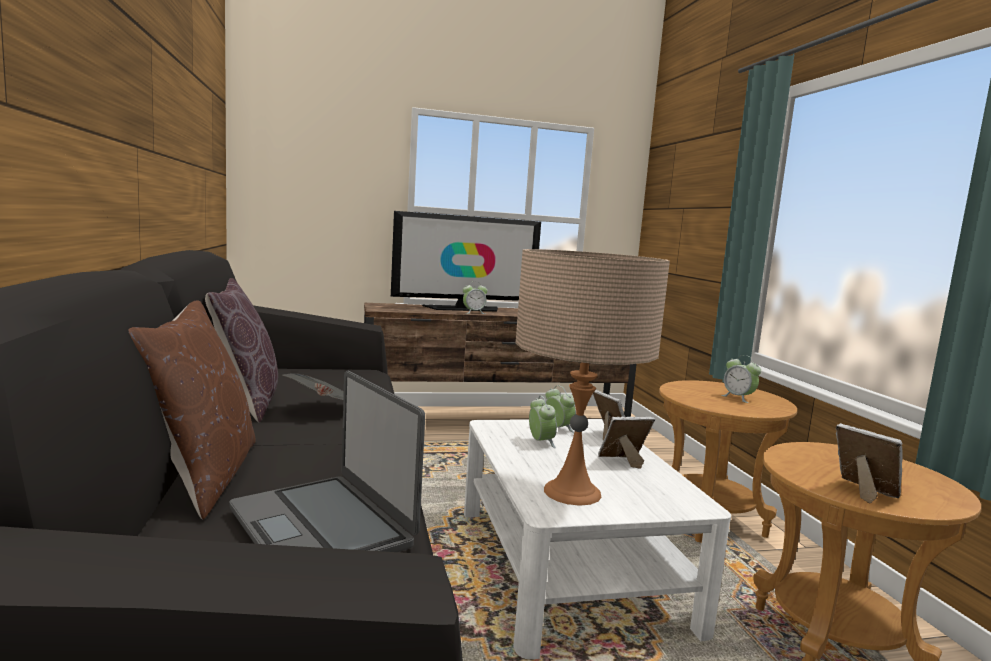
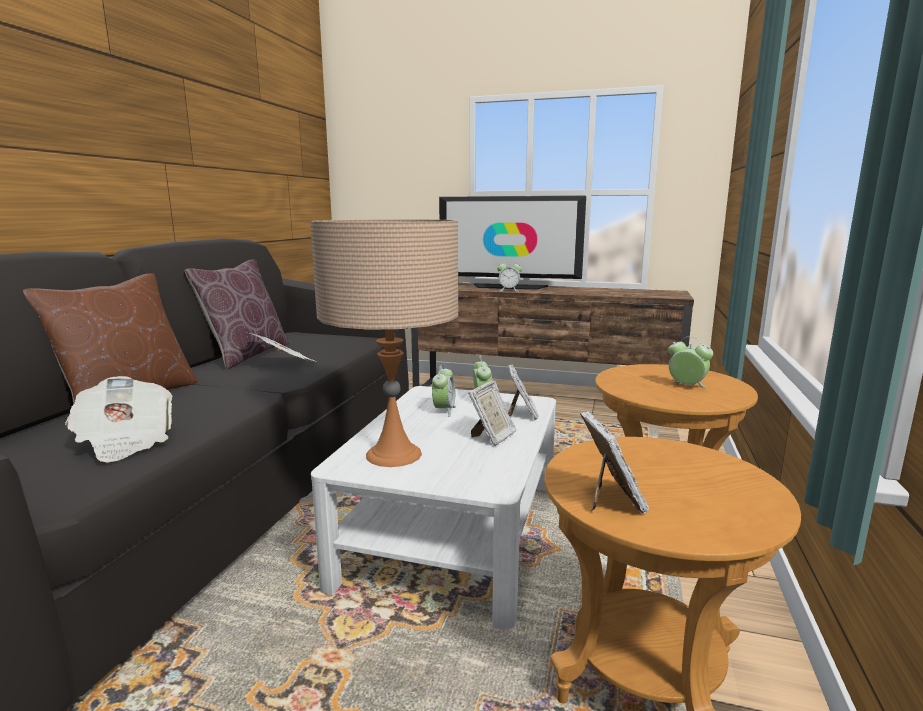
camera: 30 degrees right, 5 degrees up
laptop [229,371,425,552] -> newspaper [65,376,172,463]
picture frame [598,417,655,469] -> picture frame turned 105 degrees clockwise [468,381,517,446]
alarm clock [721,355,761,403] -> alarm clock turned 135 degrees clockwise [668,337,713,388]

